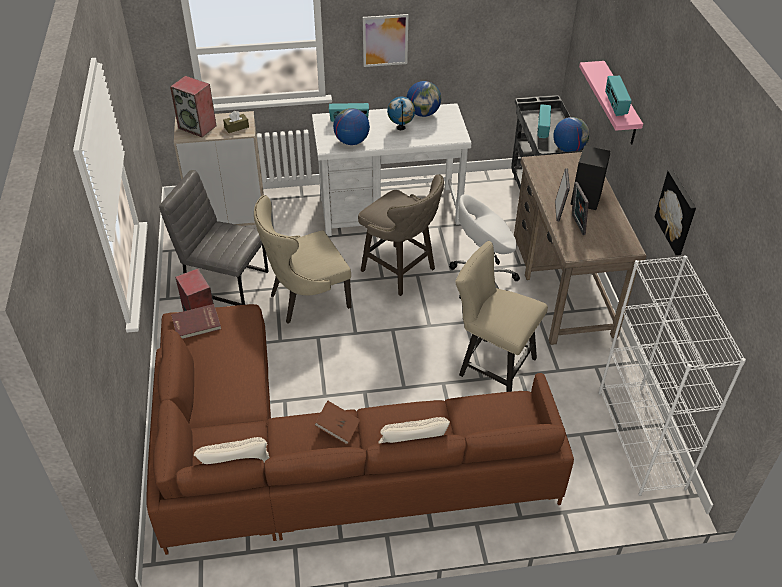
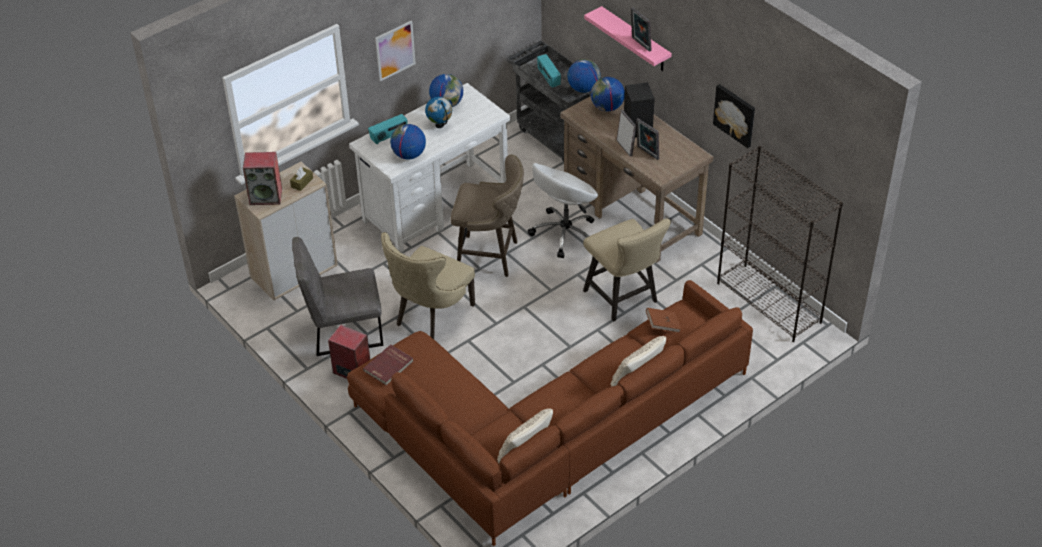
camera: 30 degrees left, 0 degrees up
brown book [314,401,360,445] -> brown book moved to [646,308,681,333]
beige chair [455,241,548,392] -> beige chair turned 120 degrees counterclockwise [583,218,671,321]
white bookcase [598,255,746,496] -> black bookcase [717,146,843,342]
radio [605,76,632,116] -> picture frame [631,7,652,52]
none -> globe [591,77,625,111]

